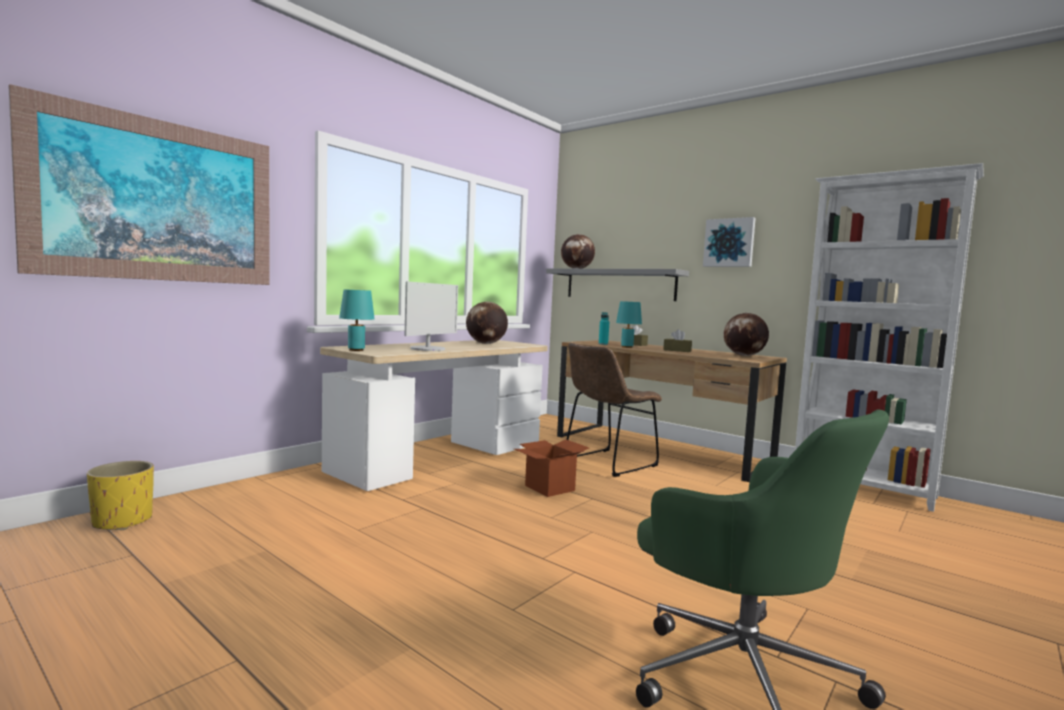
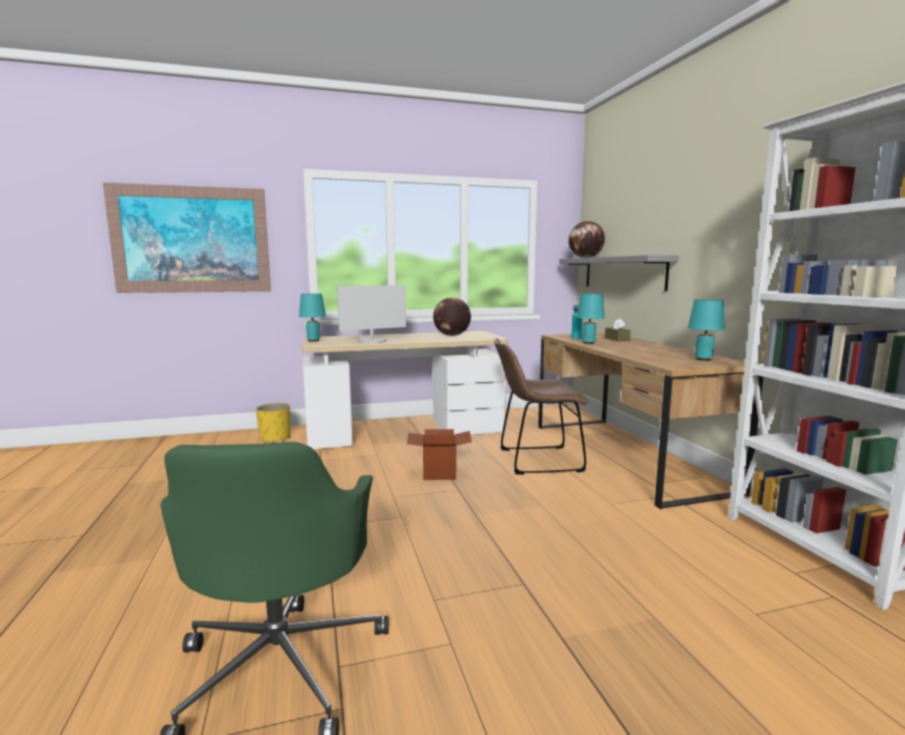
camera: 35 degrees right, 5 degrees up
yellow planter [87,461,154,530] -> yellow planter moved to [256,403,290,443]
brown tissue box [663,329,692,352] -> none
picture [703,217,756,267] -> none
globe [724,313,769,356] -> turquoise table lamp [688,299,725,361]

